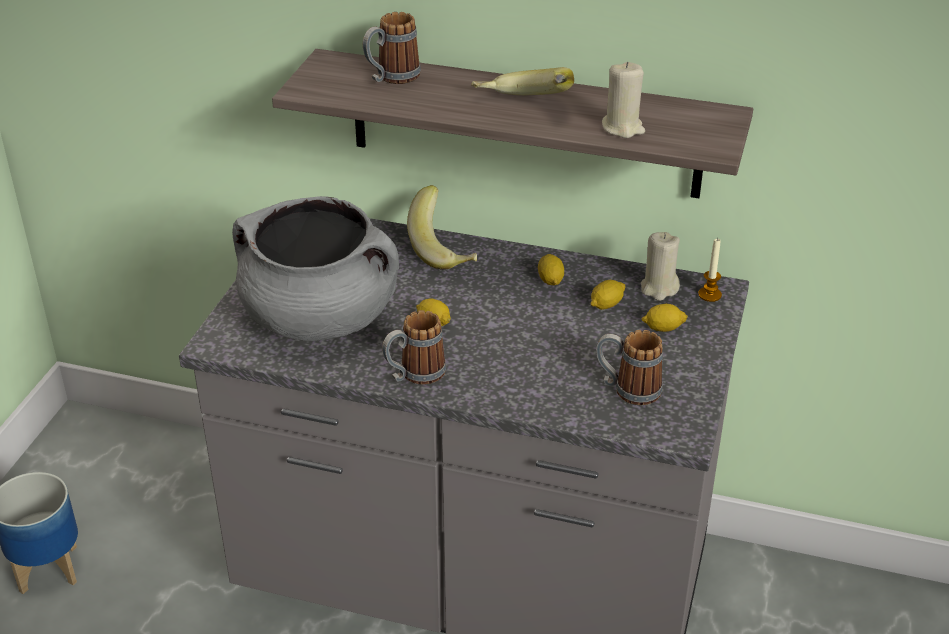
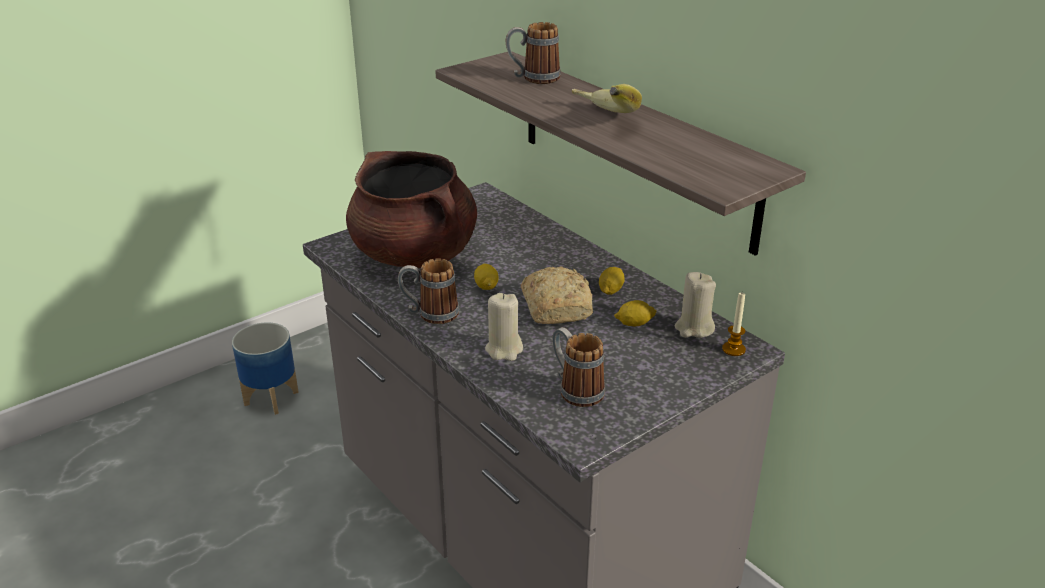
camera: 35 degrees right, 5 degrees down
grey cooking pot [232,196,399,341] -> brown cooking pot [346,151,477,269]
banana [407,185,477,270] -> none
beige candle [602,62,645,138] -> beige candle moved to [485,293,523,361]
lemon [642,304,688,332] -> none
none -> bread [521,266,593,324]

